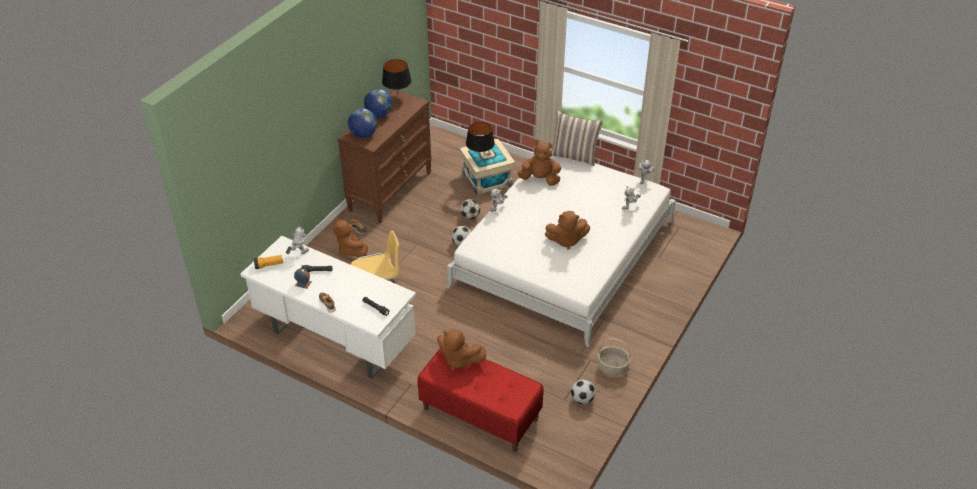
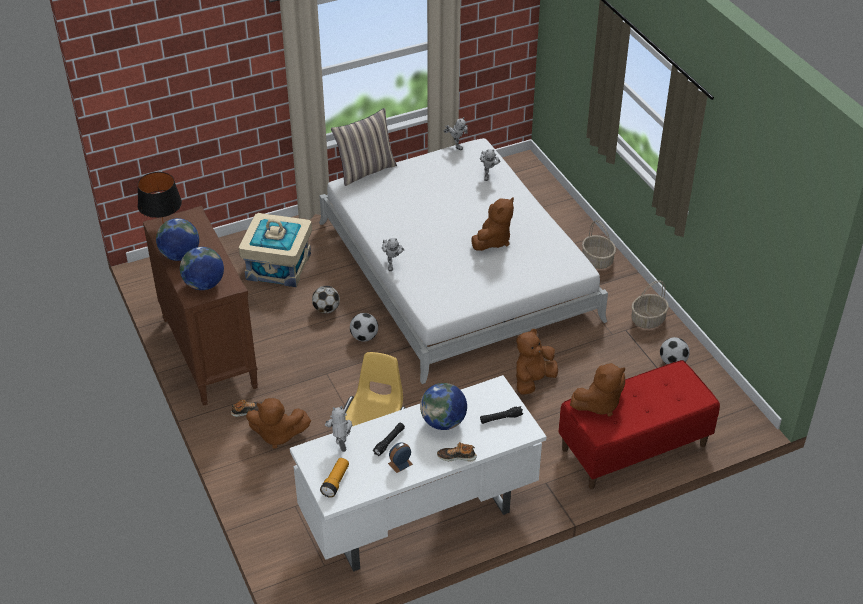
camera: 55 degrees left, 0 degrees up
black table lamp [466,122,495,158] -> none
brown plush toy [517,140,561,186] -> brown plush toy moved to [516,329,558,395]
none -> globe [420,383,467,430]
none -> basket [582,220,616,269]

